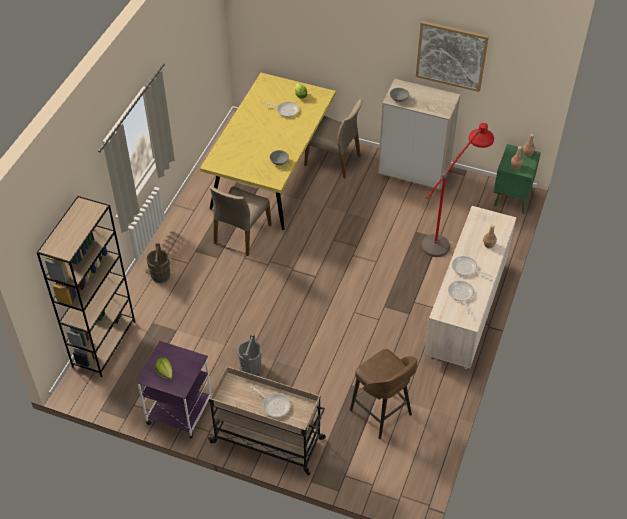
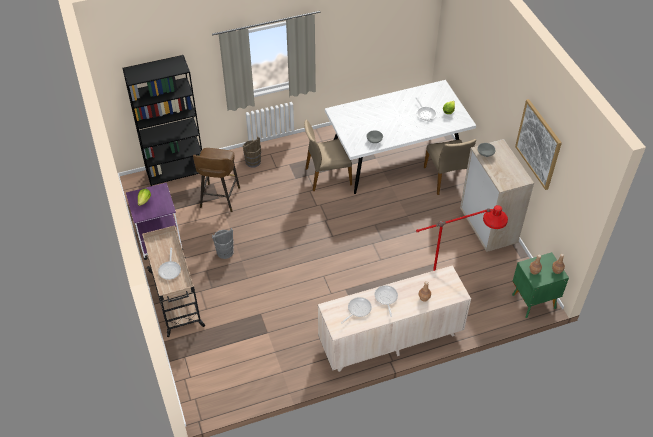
camera: 50 degrees right, 0 degrees up
beige bookcase [36,196,135,377] -> black bookcase [122,55,202,186]
yellow dining table [200,73,336,230] -> white dining table [325,80,476,194]
brown stool [350,349,417,439] -> brown stool moved to [193,148,240,212]

